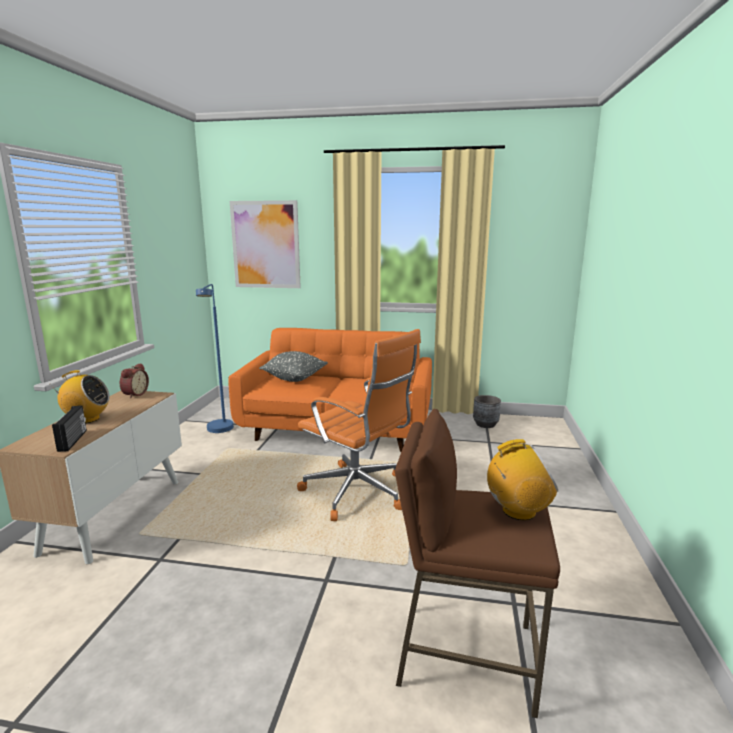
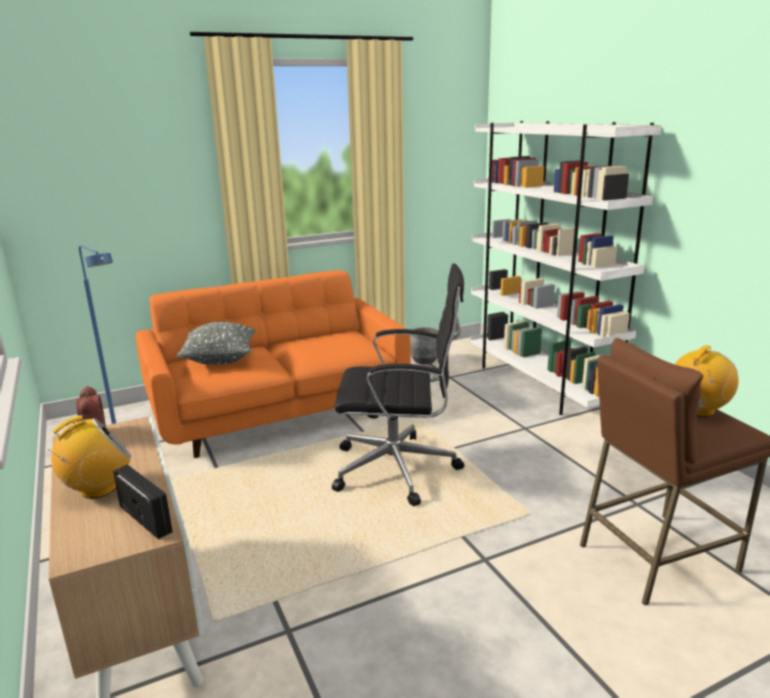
camera: 35 degrees left, 5 degrees up
picture [230,200,301,288] -> none
orange office chair [297,329,421,521] -> black office chair [332,264,464,506]
none -> white bookcase [470,121,662,415]

